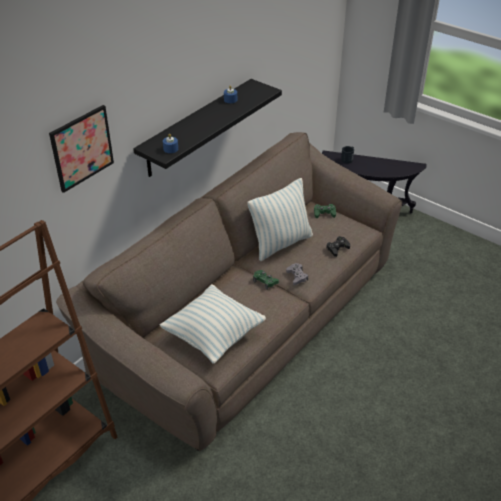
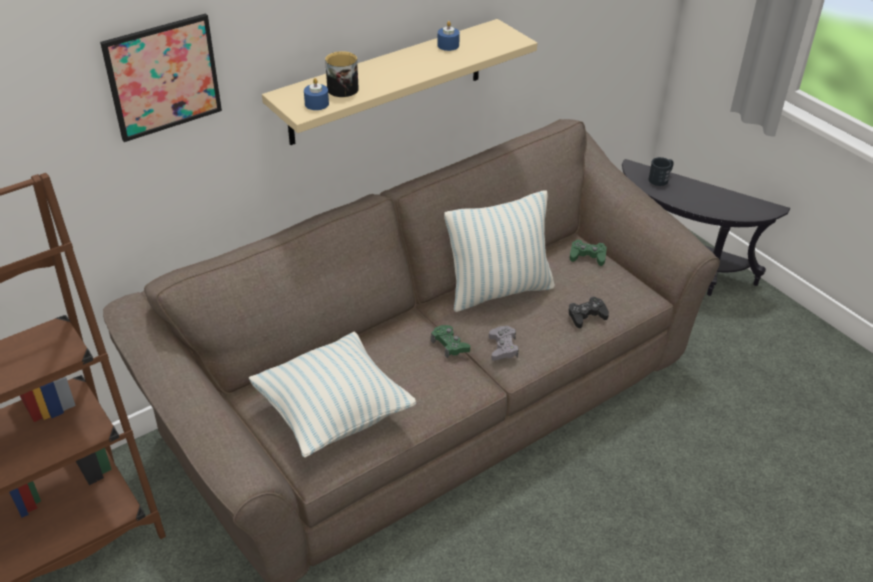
camera: 15 degrees right, 0 degrees up
black shelf [133,79,282,177] -> beige shelf [262,19,537,145]
none -> mug [325,51,359,97]

